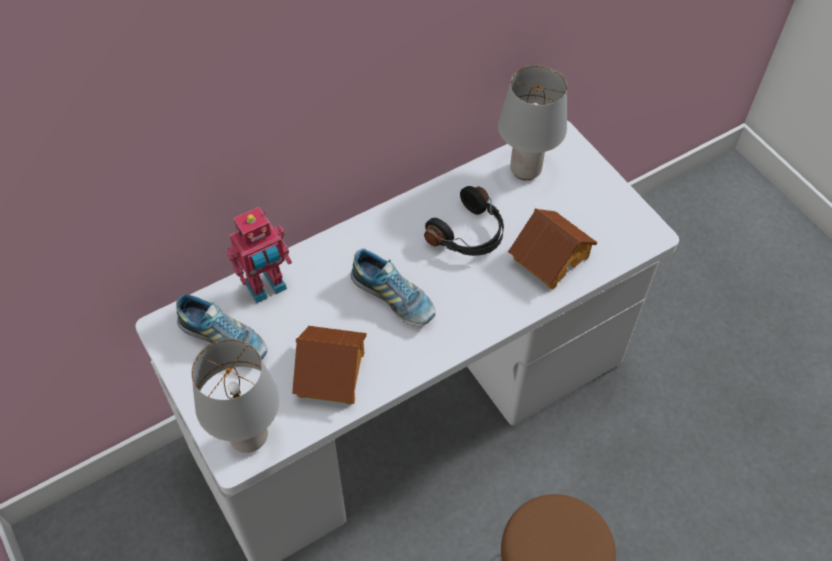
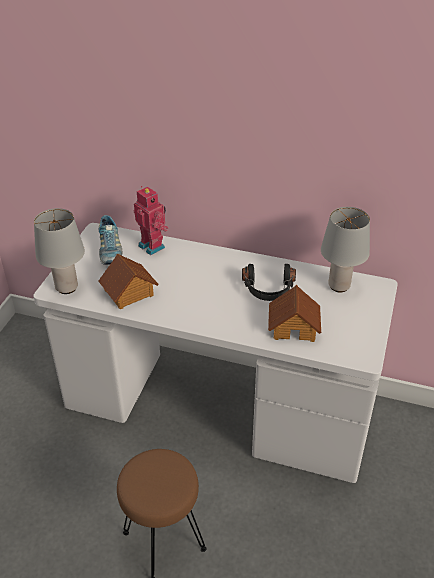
camera: 50 degrees right, 15 degrees down
toy robot [227,207,292,303] -> toy robot turned 150 degrees counterclockwise [134,186,168,256]
shoe [351,248,436,326] -> none

